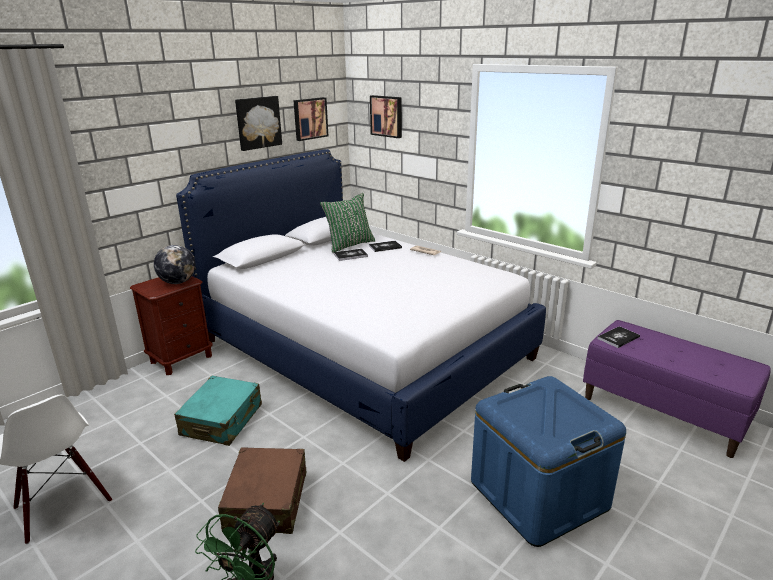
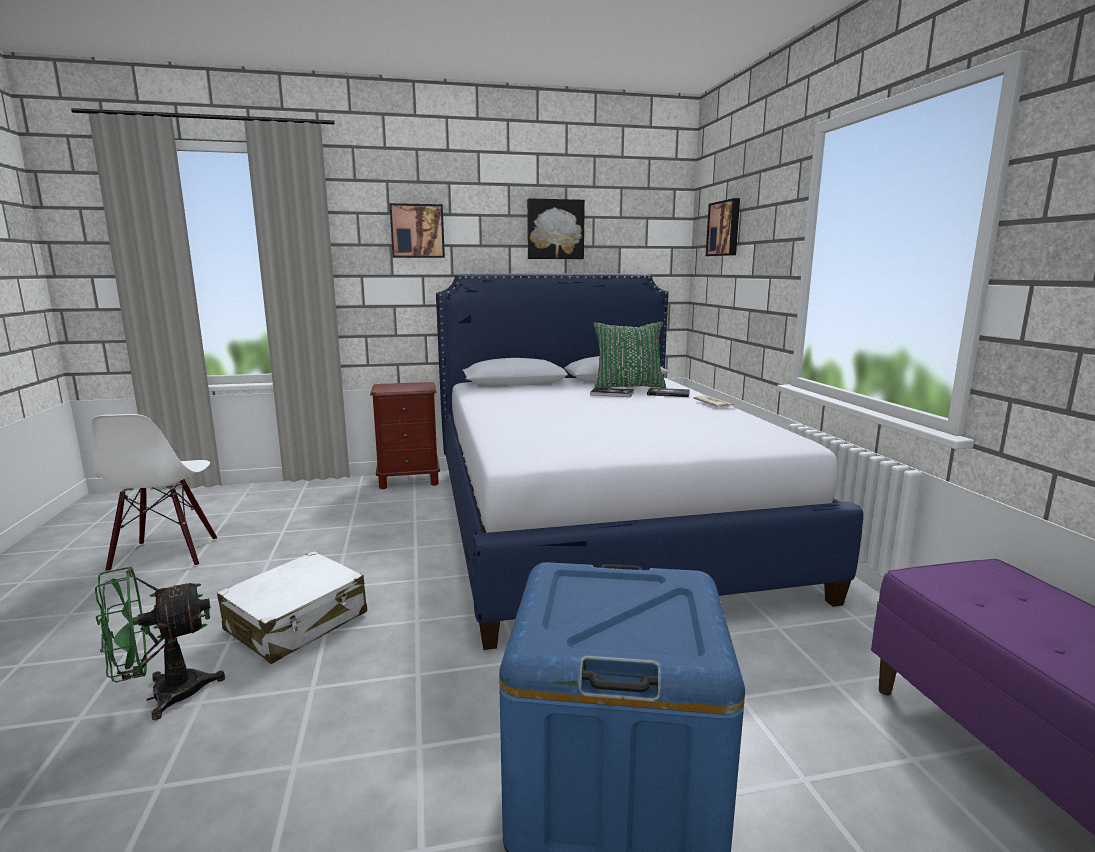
camera: 35 degrees right, 10 degrees down
globe [154,245,196,284] -> none
turquoise suitcase [174,376,262,446] -> none
brown suitcase [218,448,306,534] -> white suitcase [217,551,367,664]
picture [293,97,328,141] -> picture moved to [389,203,445,258]
book [597,326,640,348] -> none

